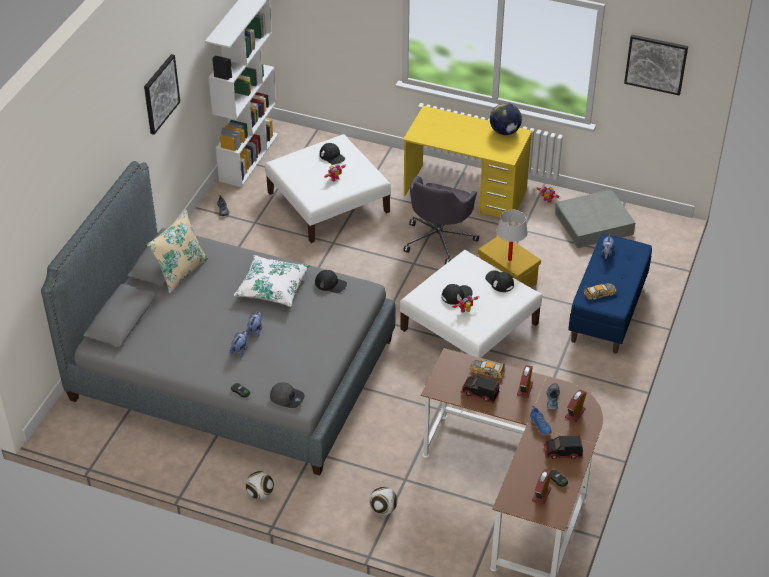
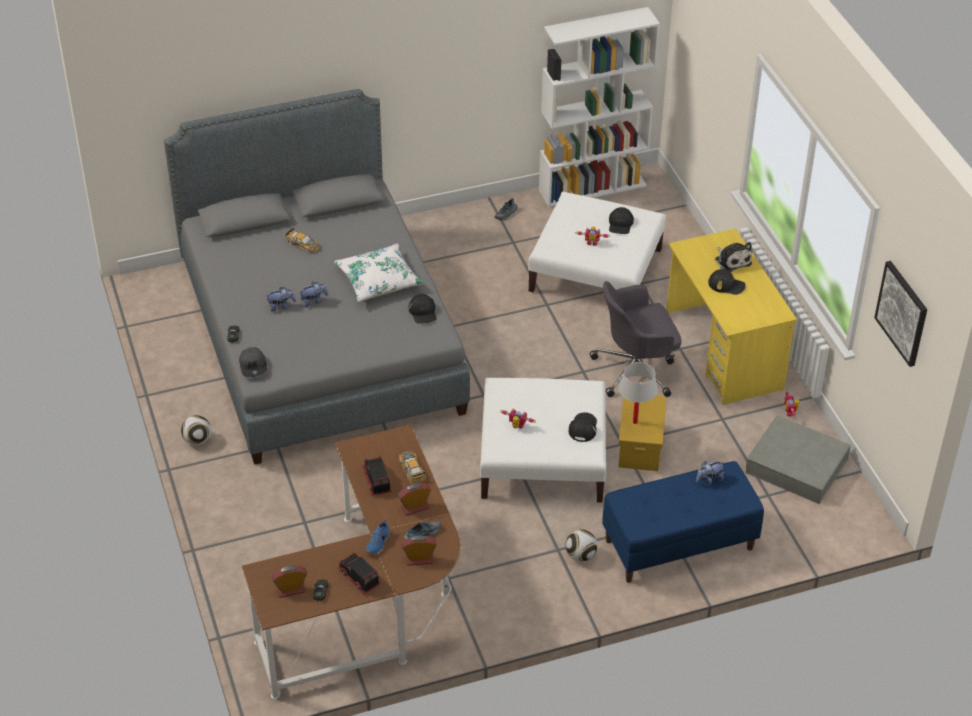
camera: 50 degrees right, 0 degrees up
picture [144,54,180,135] -> none
beige pillow [147,210,208,294] -> none
football [369,487,397,515] -> football moved to [566,530,597,561]
black cap [442,284,473,305] -> black cap moved to [708,269,746,295]
globe [490,103,522,135] -> none
toy car [584,283,616,300] -> toy car moved to [285,228,320,253]
none -> plush toy [715,242,752,272]

